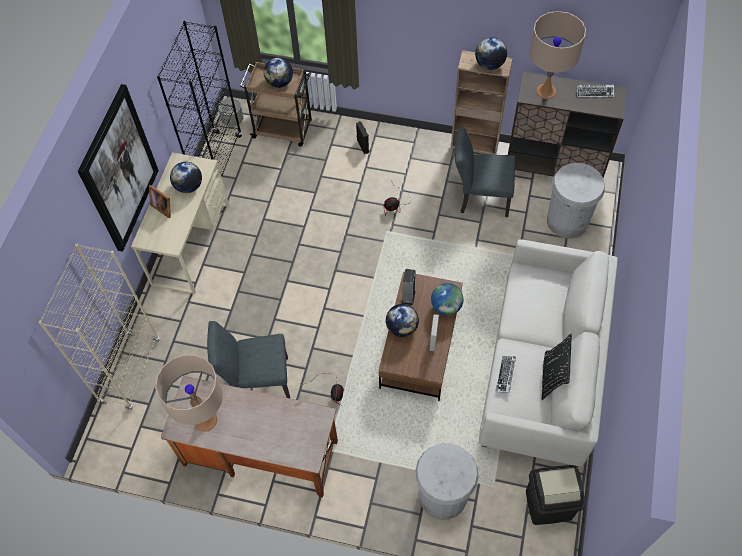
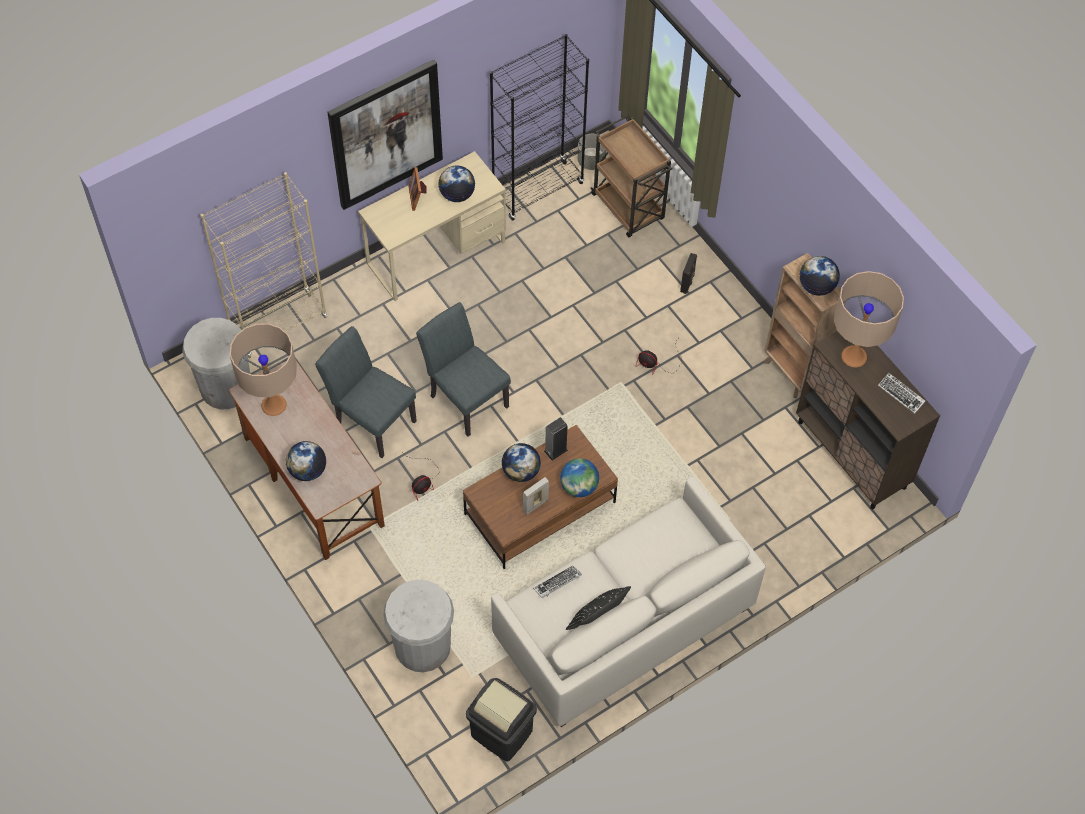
camera: 40 degrees right, 0 degrees up
globe [264,58,293,88] -> globe moved to [286,441,326,481]
grey chair [455,127,515,217] -> grey chair moved to [416,302,511,437]
white trash can [547,163,605,239] -> white trash can moved to [182,318,250,409]

